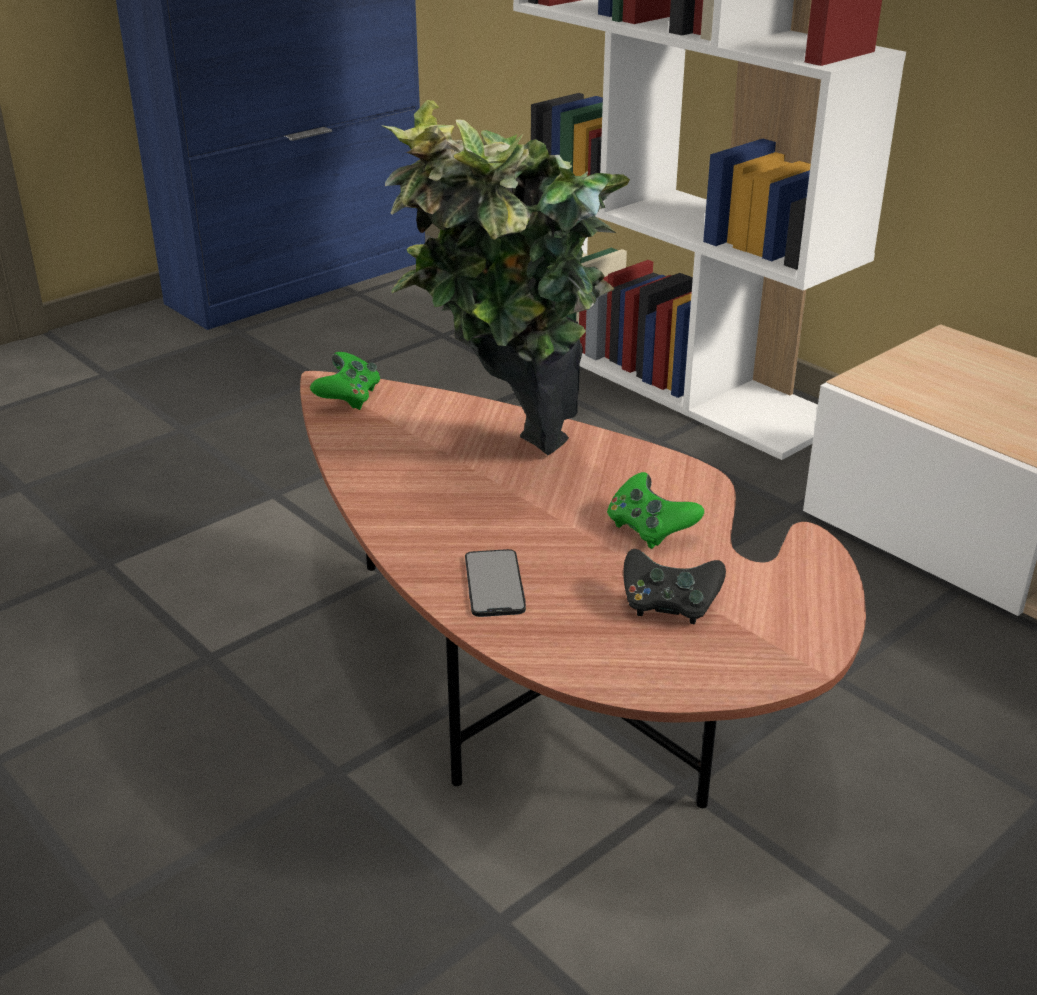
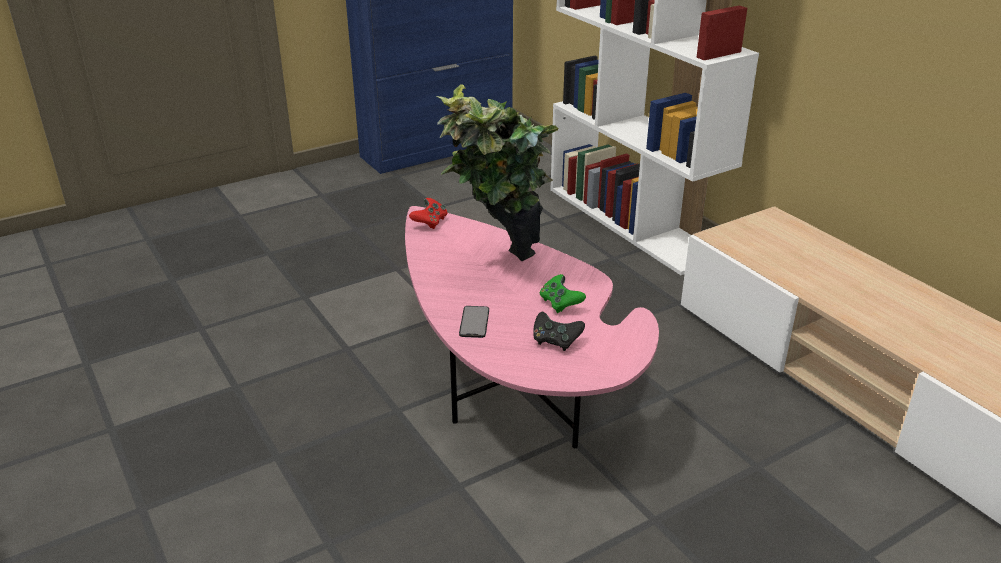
camera: 10 degrees right, 0 degrees up
brown coffee table [300,371,866,808] -> pink coffee table [405,206,659,448]
green game controller [310,352,380,410] -> red game controller [409,198,447,229]

